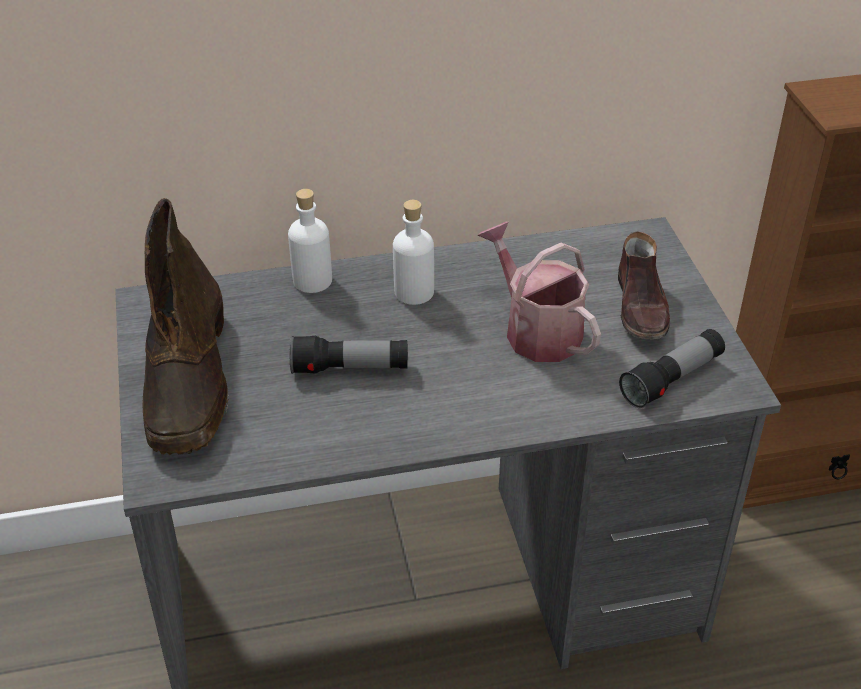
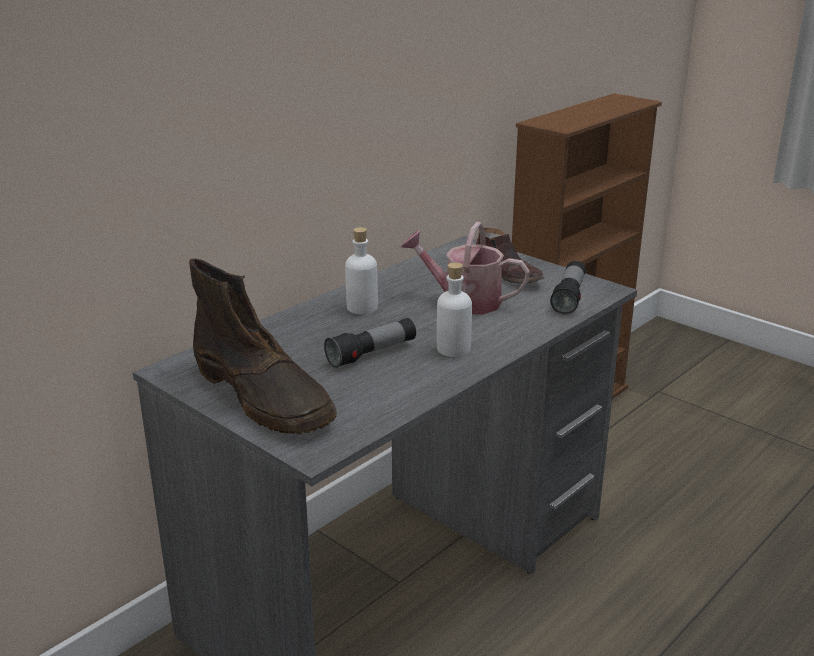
camera: 35 degrees left, 15 degrees down
white bottle [288,189,332,293] -> white bottle moved to [437,262,472,357]

